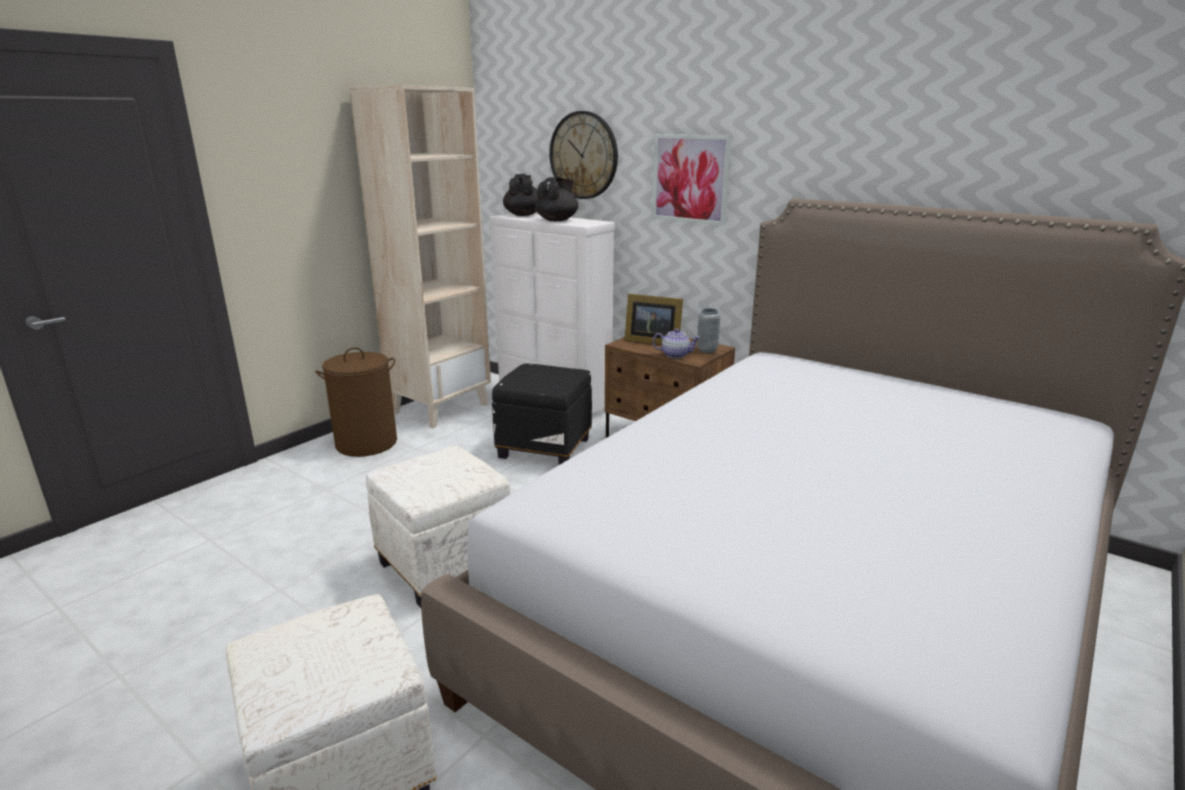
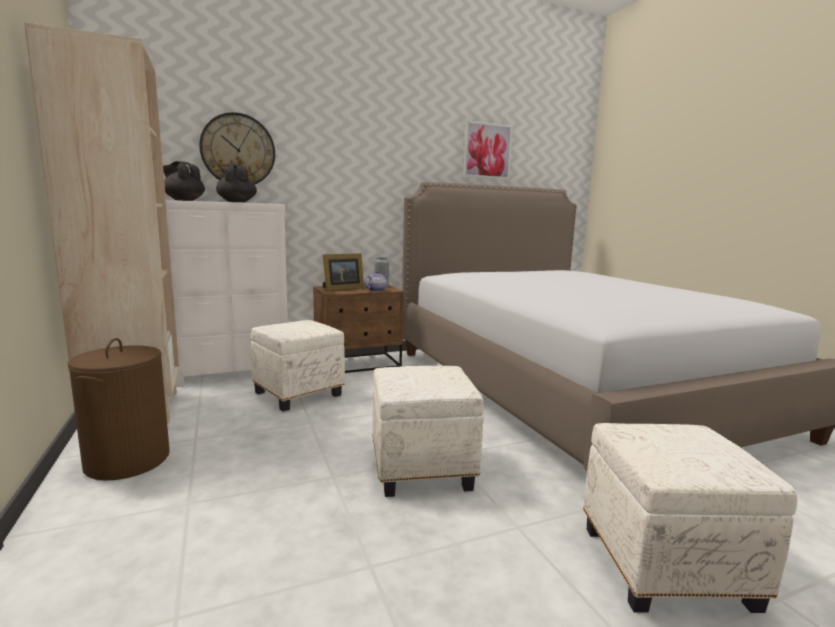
camera: 60 degrees left, 10 degrees down
black ottoman [492,363,592,465] -> white ottoman [250,320,345,411]
picture [652,134,732,226] -> picture moved to [463,120,513,180]

